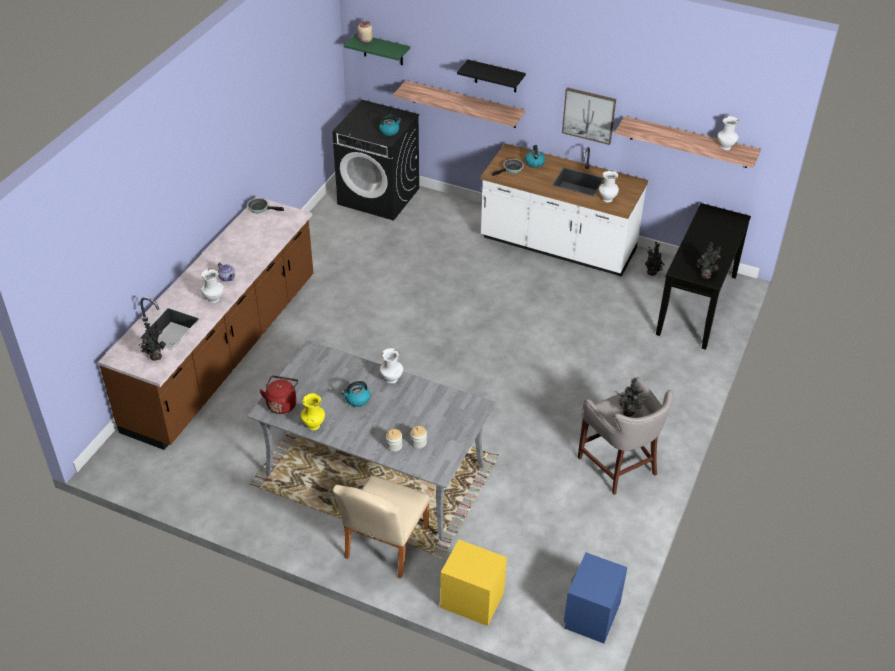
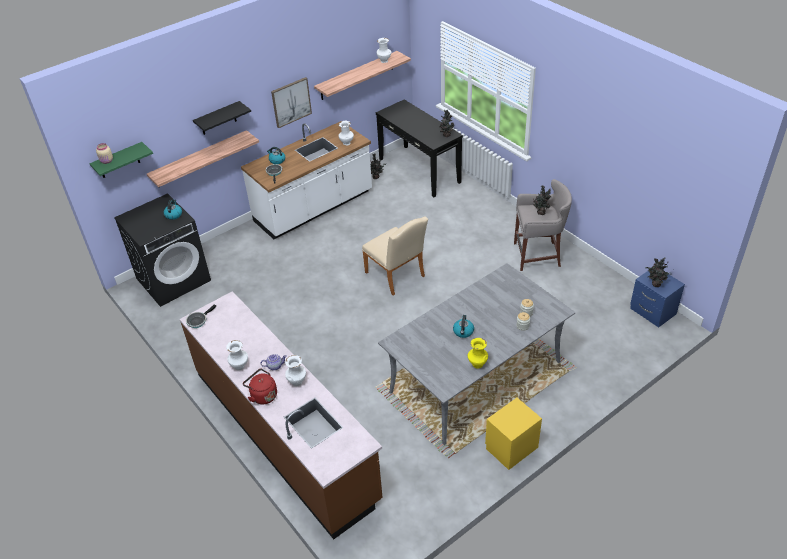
camera: 60 degrees left, 0 degrees up
potted plant [139,322,166,361] -> potted plant moved to [645,257,673,287]
red kettle [259,376,298,414] -> red kettle moved to [243,369,277,405]
beige chair [333,475,430,579] -> beige chair moved to [362,216,428,295]
white vase [380,348,403,383] -> white vase moved to [226,340,248,371]
yellow nightstand [440,539,507,626] -> yellow nightstand moved to [485,398,542,470]

